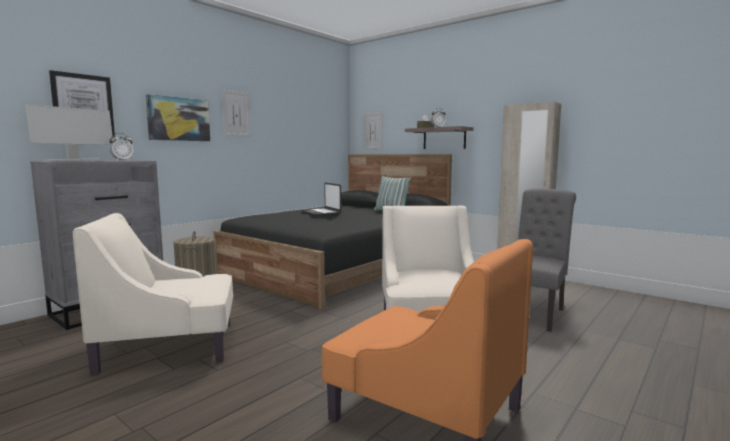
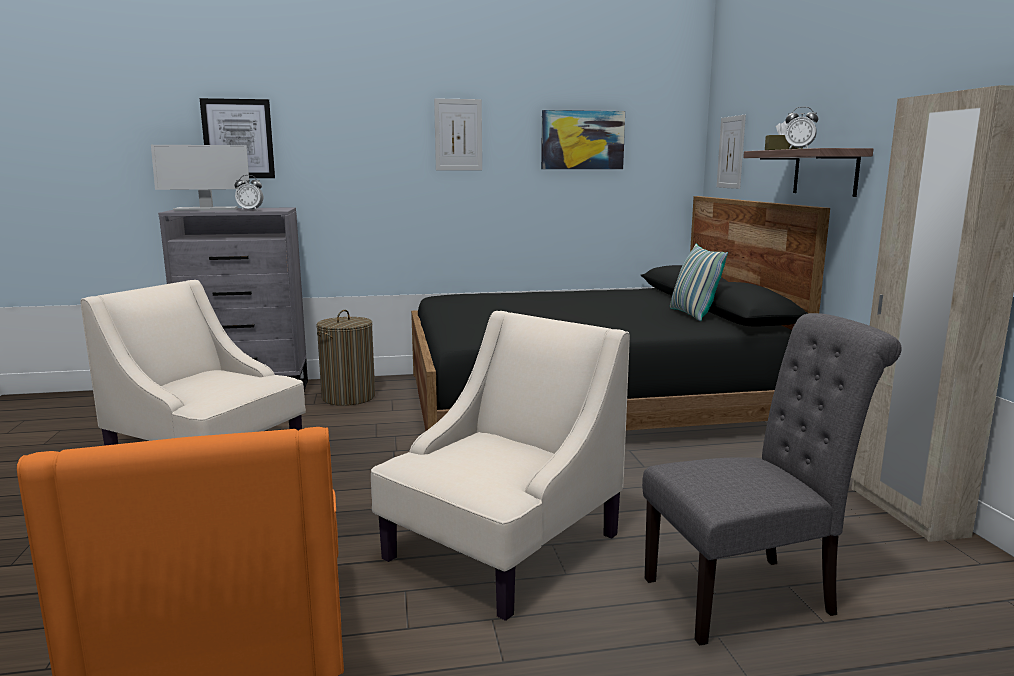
camera: 40 degrees right, 5 degrees up
picture [146,94,210,141] -> picture moved to [541,110,625,169]
laptop [301,183,342,216] -> none

